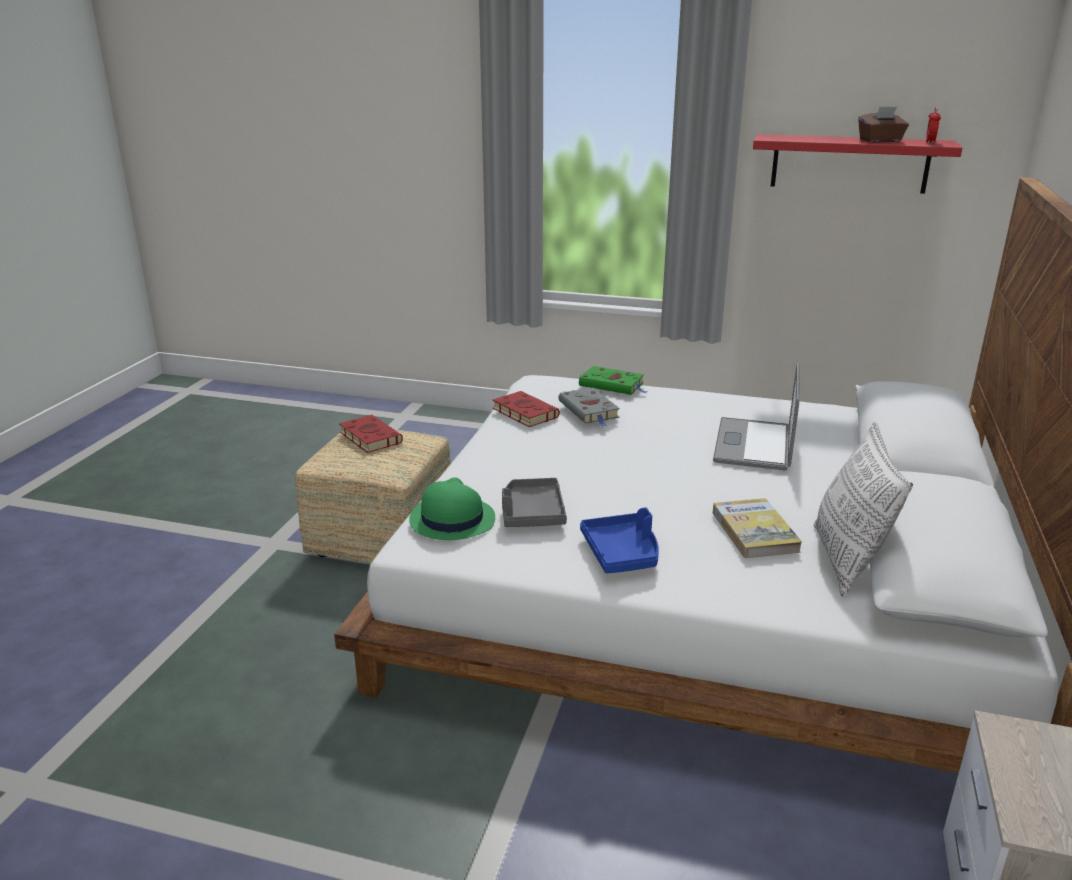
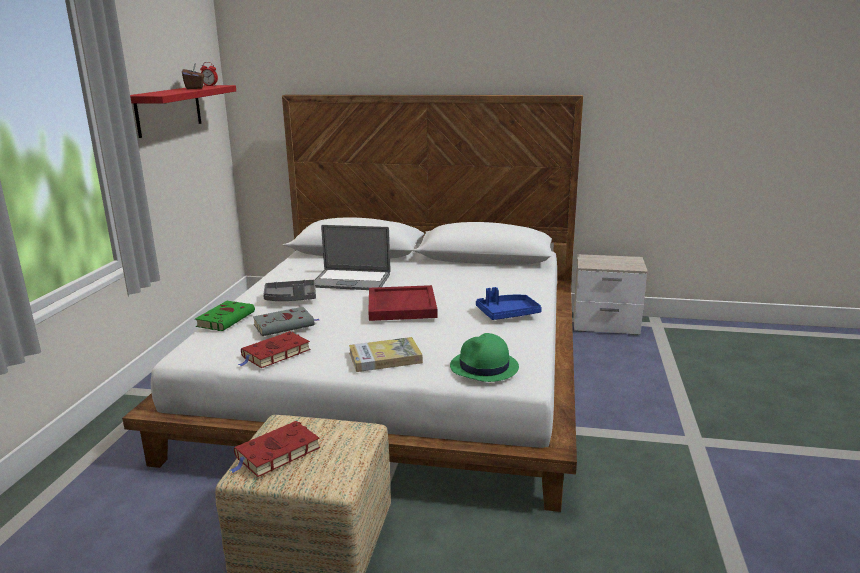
camera: 95 degrees left, 5 degrees down
grey tray [502,478,567,527] -> grey tray moved to [263,280,316,301]
book [713,498,802,558] -> book moved to [349,337,423,372]
pillow [814,422,913,597] -> none
none -> red tray [368,285,438,321]

